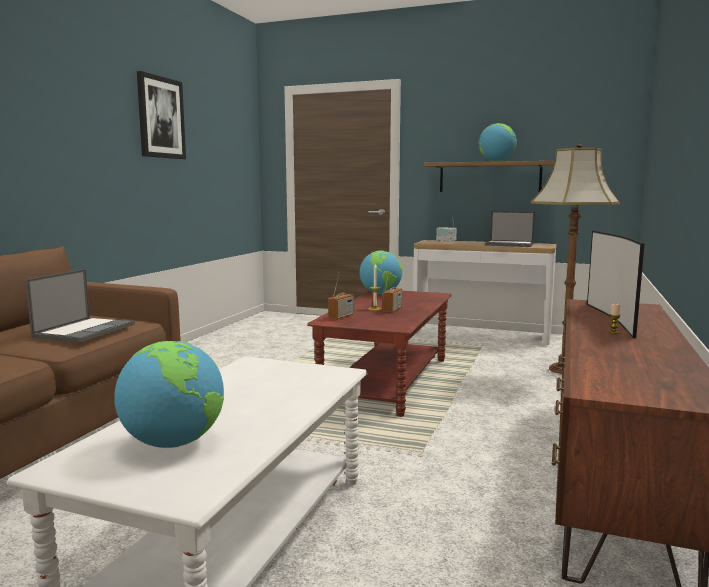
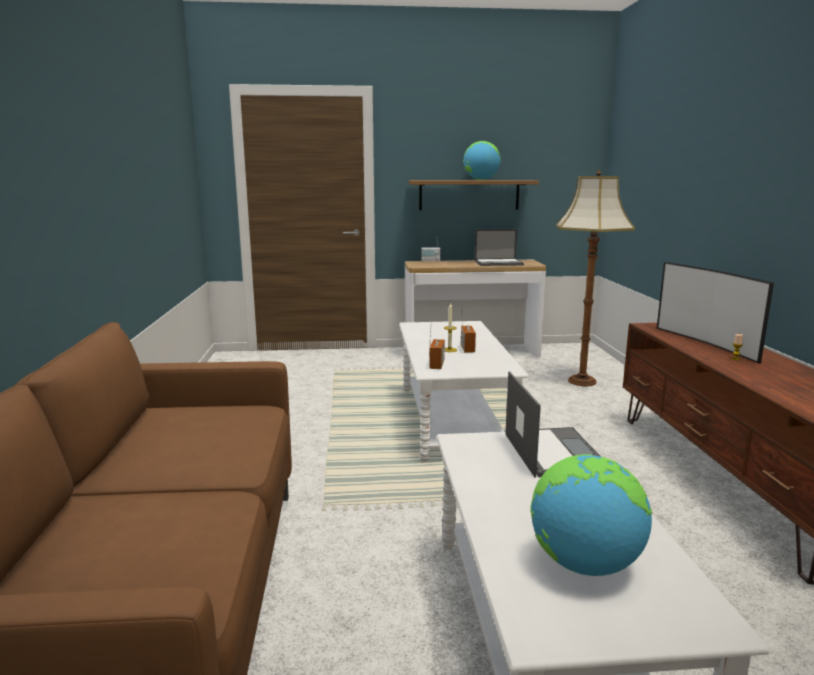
camera: 25 degrees left, 5 degrees up
laptop [26,269,135,342] -> laptop moved to [505,372,601,478]
picture [137,71,186,159] -> none
brown coffee table [307,291,452,417] -> white coffee table [399,321,529,462]
globe [360,251,402,294] -> none

